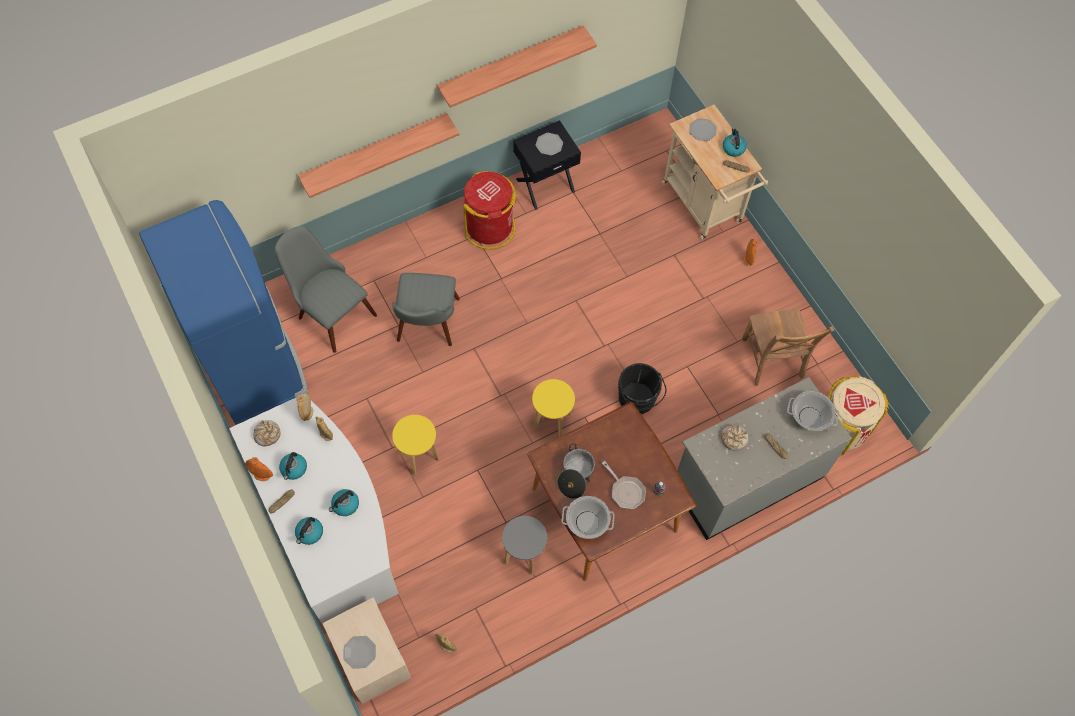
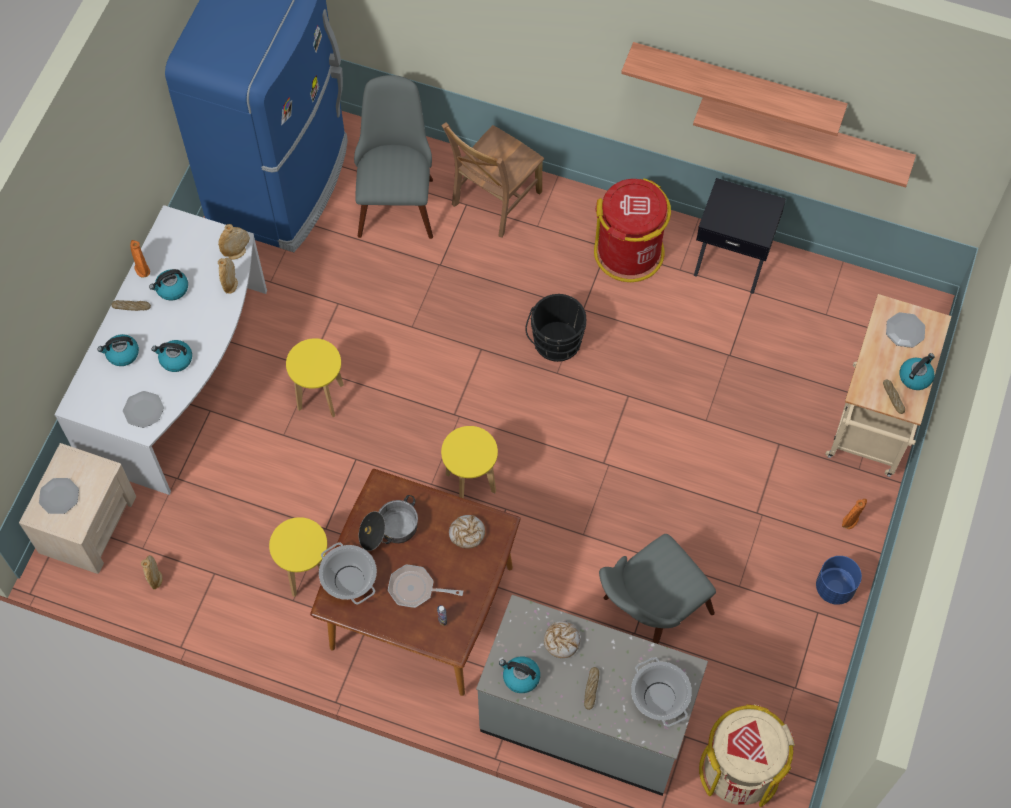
camera: 50 degrees right, 0 degrees up
bread [253,420,281,447] -> bread moved to [449,515,485,549]
shelf [298,113,459,198] -> shelf moved to [693,98,916,188]
grey chair [392,273,460,346] -> grey chair moved to [599,534,716,644]
grey stool [502,516,547,575] -> yellow stool [269,517,327,597]
plate [536,133,563,155] -> plate moved to [123,391,164,428]
frying pan [602,461,646,509] -> frying pan turned 90 degrees clockwise [388,564,463,608]
black bucket [618,363,666,414] -> black bucket moved to [525,294,587,362]
brown chair [742,308,834,386] -> brown chair moved to [441,122,544,238]
none -> kettle [499,657,540,693]
none -> blue planter [816,556,862,605]

